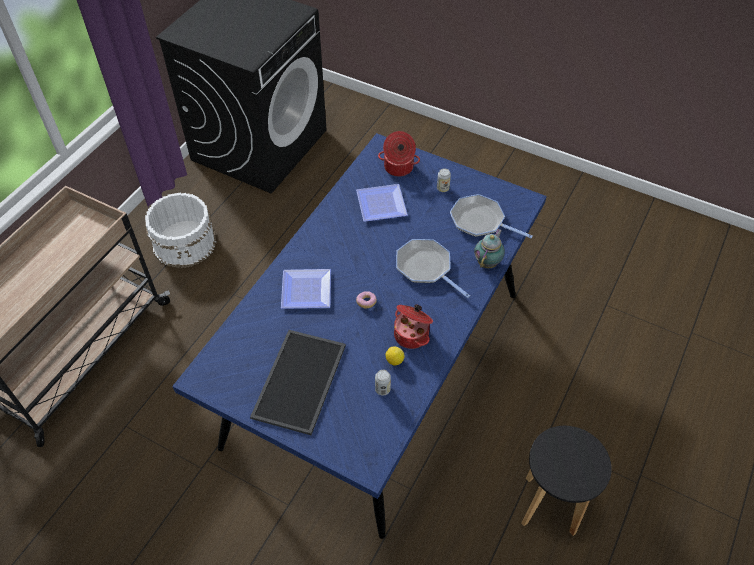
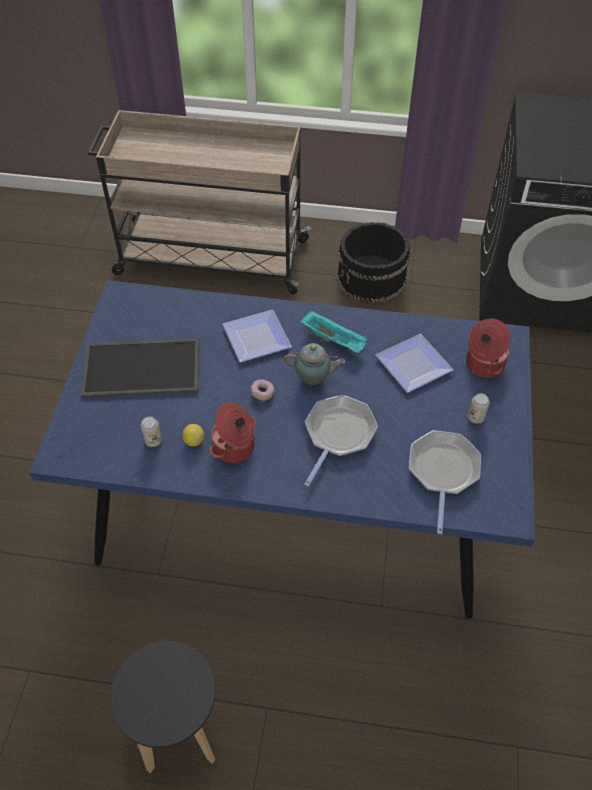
camera: 70 degrees right, 0 degrees up
white bucket [145,192,217,268] -> black bucket [337,222,410,303]
teapot [474,229,505,268] -> teapot moved to [284,343,345,385]
none -> turquoise tray [300,310,367,353]

